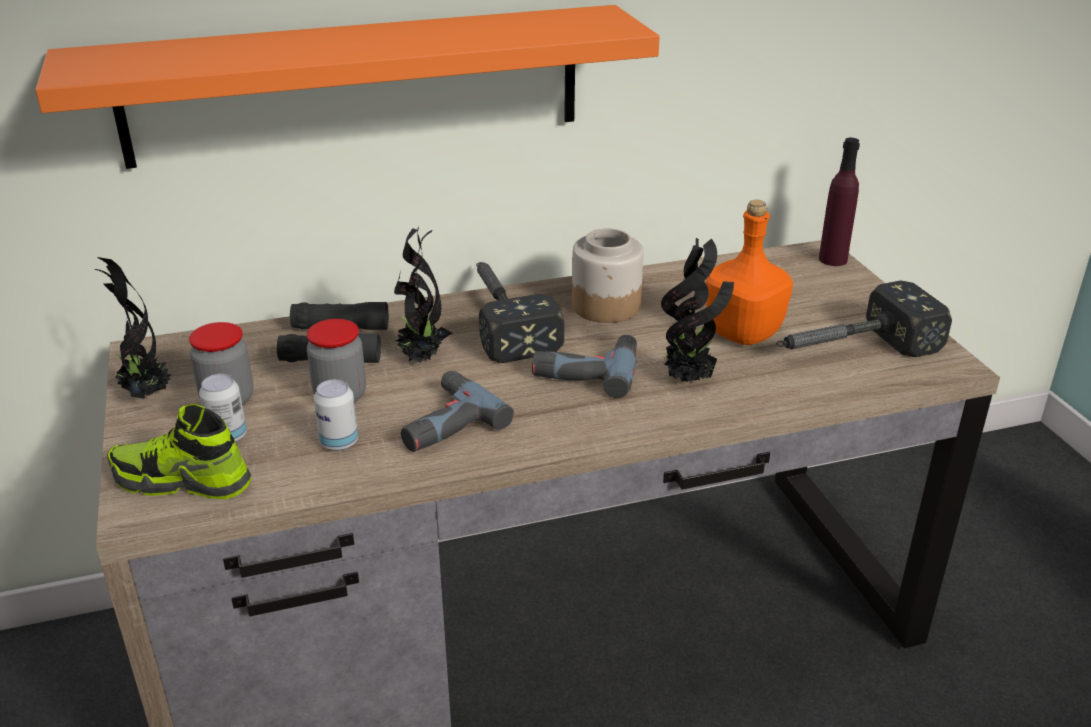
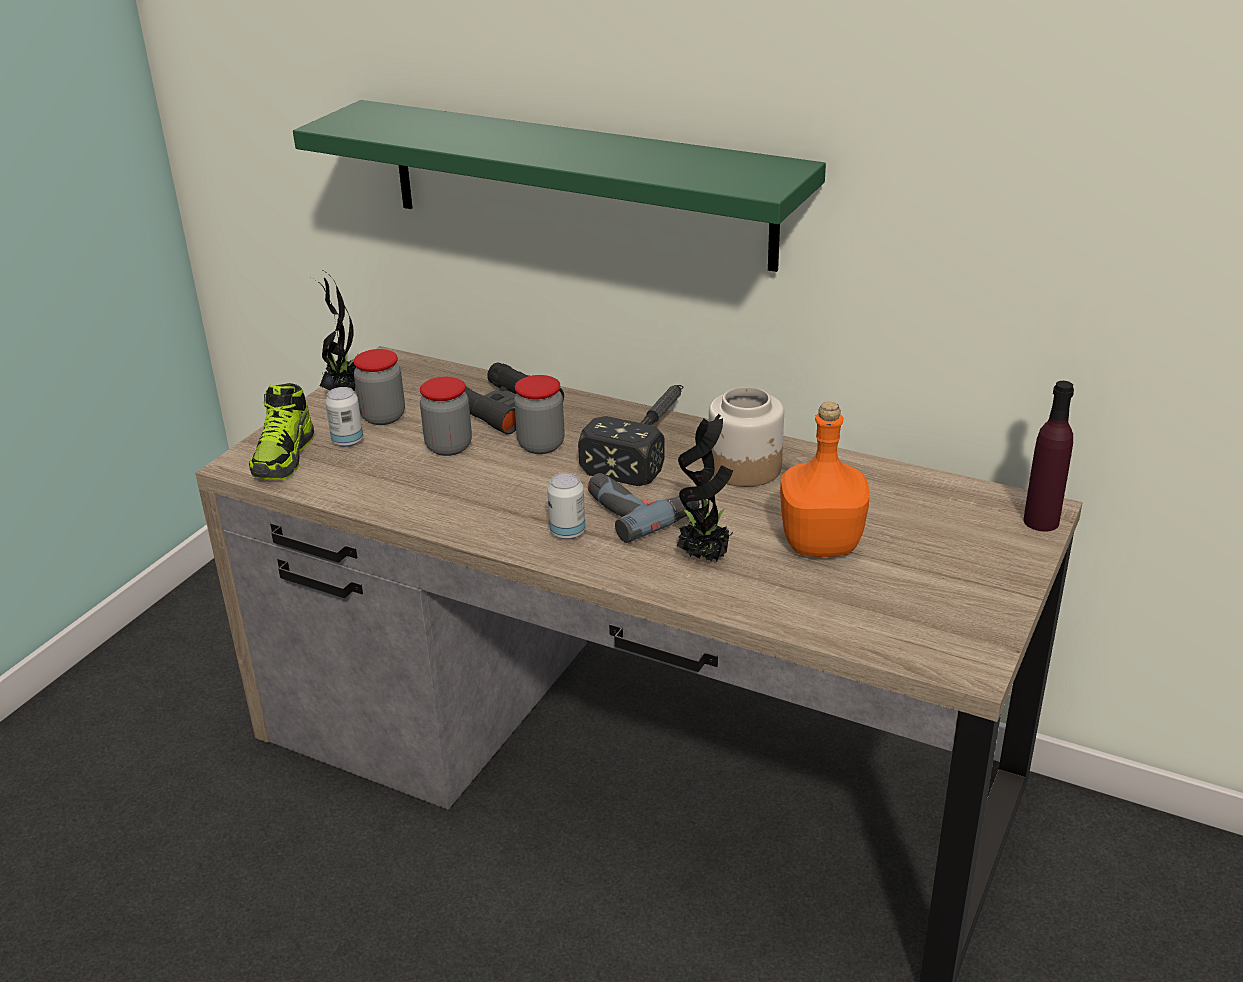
camera: 45 degrees right, 0 degrees up
orange shelf [35,5,660,169] -> green shelf [293,100,826,272]
shoe [107,404,251,499] -> shoe turned 135 degrees counterclockwise [249,383,314,480]
can [314,379,358,451] -> can moved to [547,473,585,540]
potted plant [394,226,452,363] -> jar [514,375,565,454]
power drill [401,370,514,452] -> none
hammer [776,280,952,357] -> none

